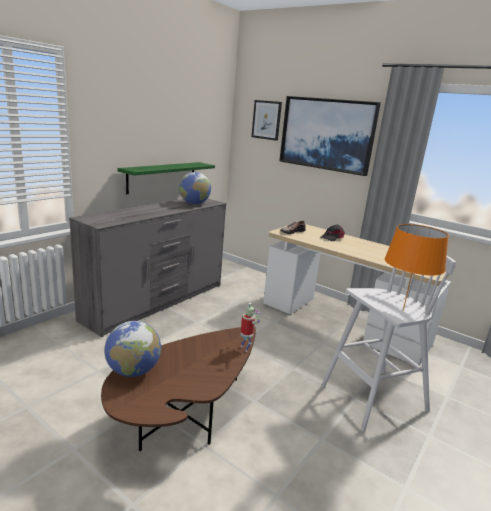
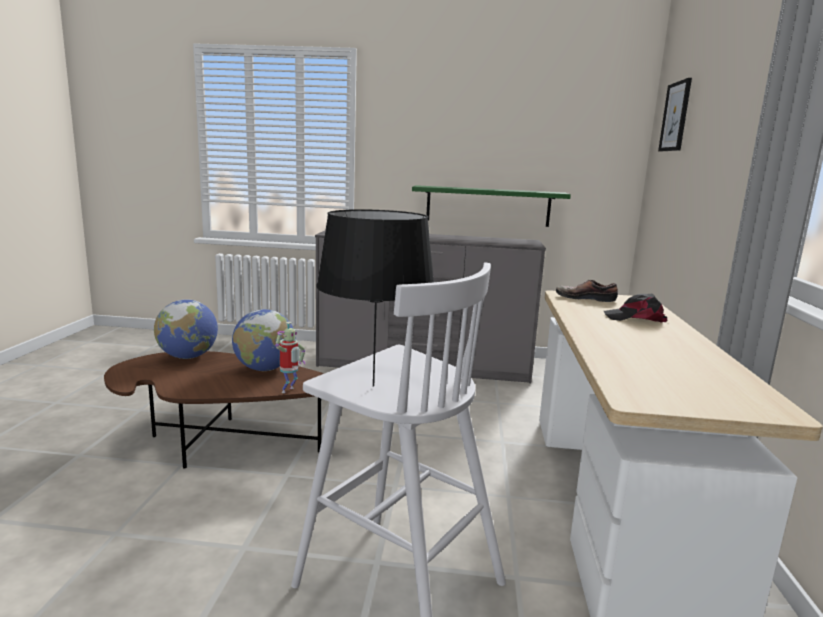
camera: 60 degrees right, 5 degrees down
globe [179,172,211,205] -> globe moved to [232,309,296,371]
picture [279,96,381,176] -> none
orange table lamp [385,224,449,311] -> black table lamp [316,209,434,387]

